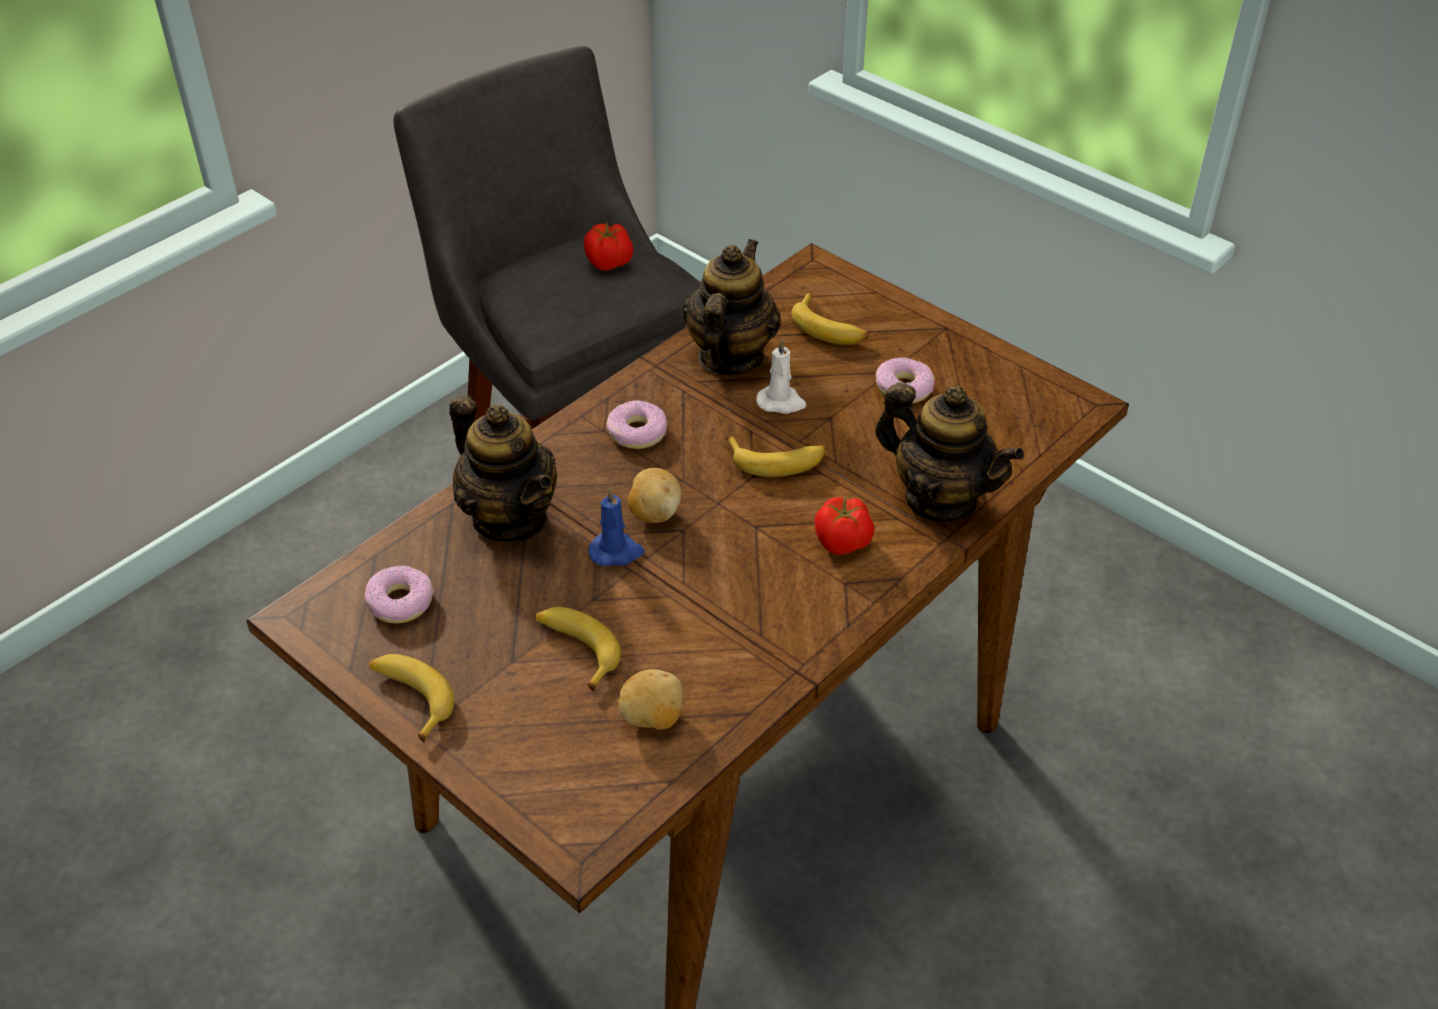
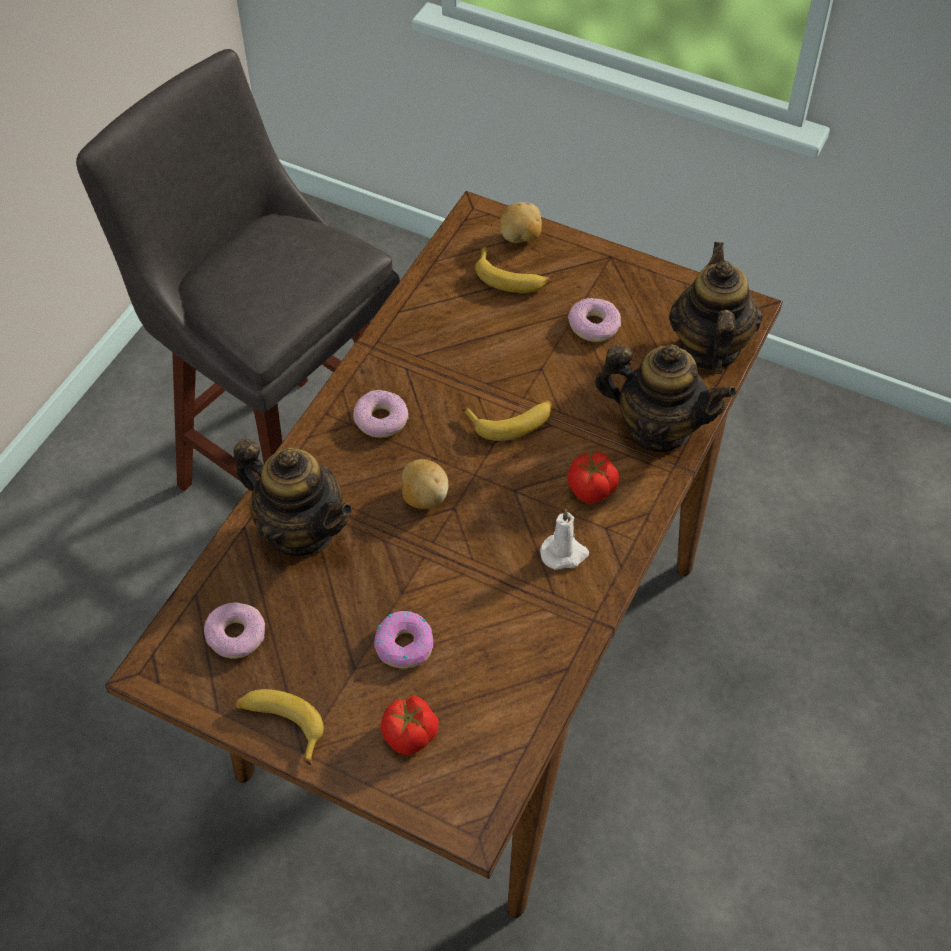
camera: 15 degrees left, 10 degrees up
banana [536,607,621,691] -> donut [374,611,433,669]
tomato [584,222,634,271] -> tomato moved to [380,696,438,755]
blue candle [589,487,645,566] -> none
potato [618,669,684,730] -> potato moved to [499,202,542,243]
teapot [683,239,781,375] -> teapot moved to [669,242,763,374]
white candle [756,338,807,414] -> white candle moved to [540,509,589,570]

